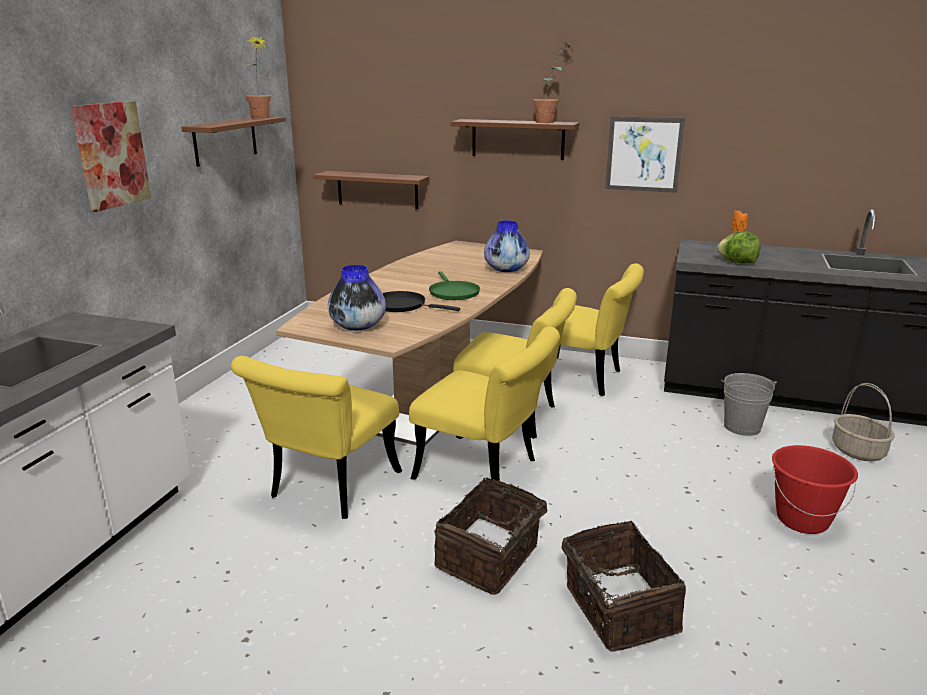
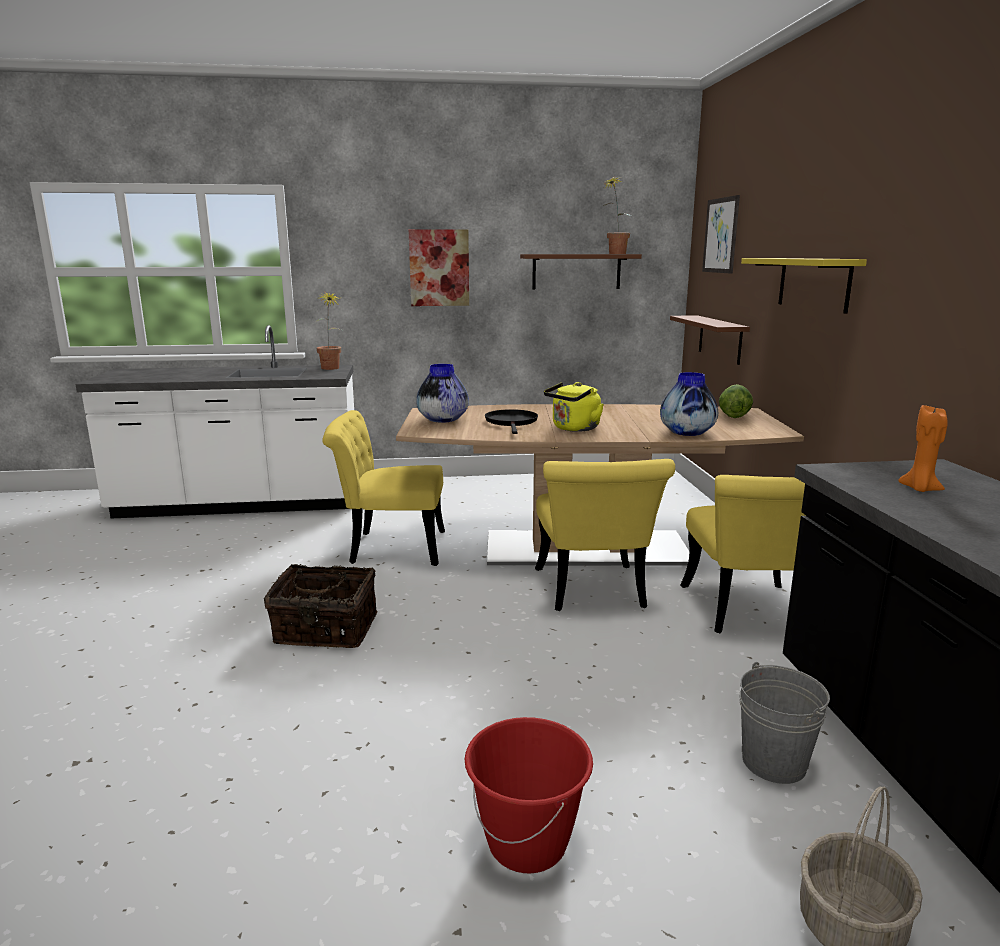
camera: 65 degrees right, 5 degrees down
yellow chair [409,326,560,481] -> none
green frying pan [429,271,480,300] -> yellow kettle [544,382,604,432]
brown shelf [451,119,579,160] -> yellow shelf [741,258,867,314]
potted plant [533,40,574,123] -> potted plant moved to [315,291,341,370]
basket [562,521,686,652] -> none
picture [605,116,685,193] -> picture moved to [702,195,740,274]
lettuce [717,231,760,264] -> lettuce moved to [719,384,753,418]

